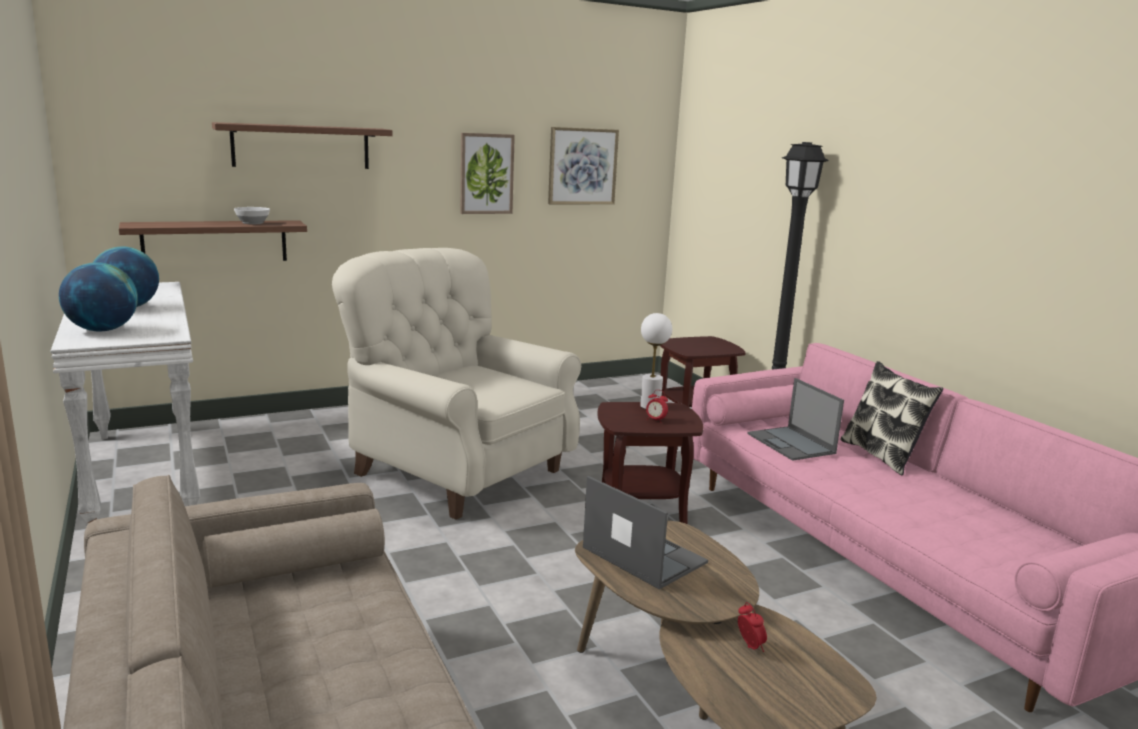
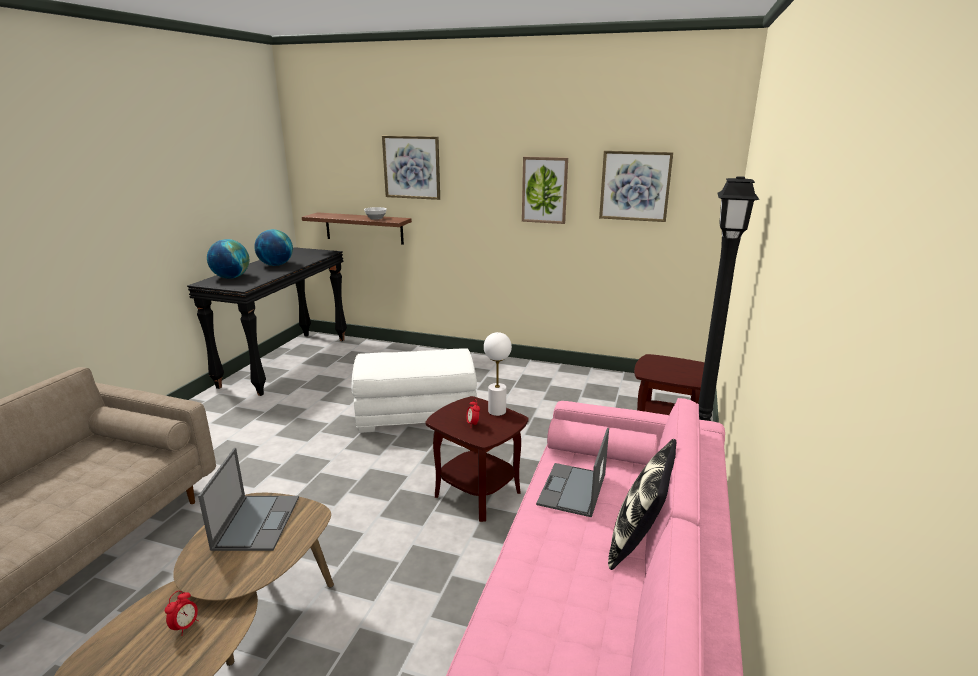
camera: 45 degrees right, 5 degrees up
white console table [50,282,200,527] -> black console table [187,247,347,396]
shelf [212,122,393,169] -> picture [382,136,440,200]
beige armchair [332,248,581,520] -> white ottoman [352,348,477,433]

